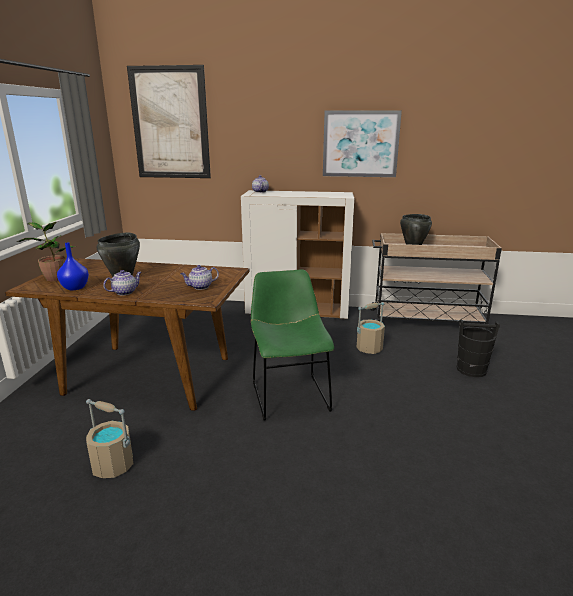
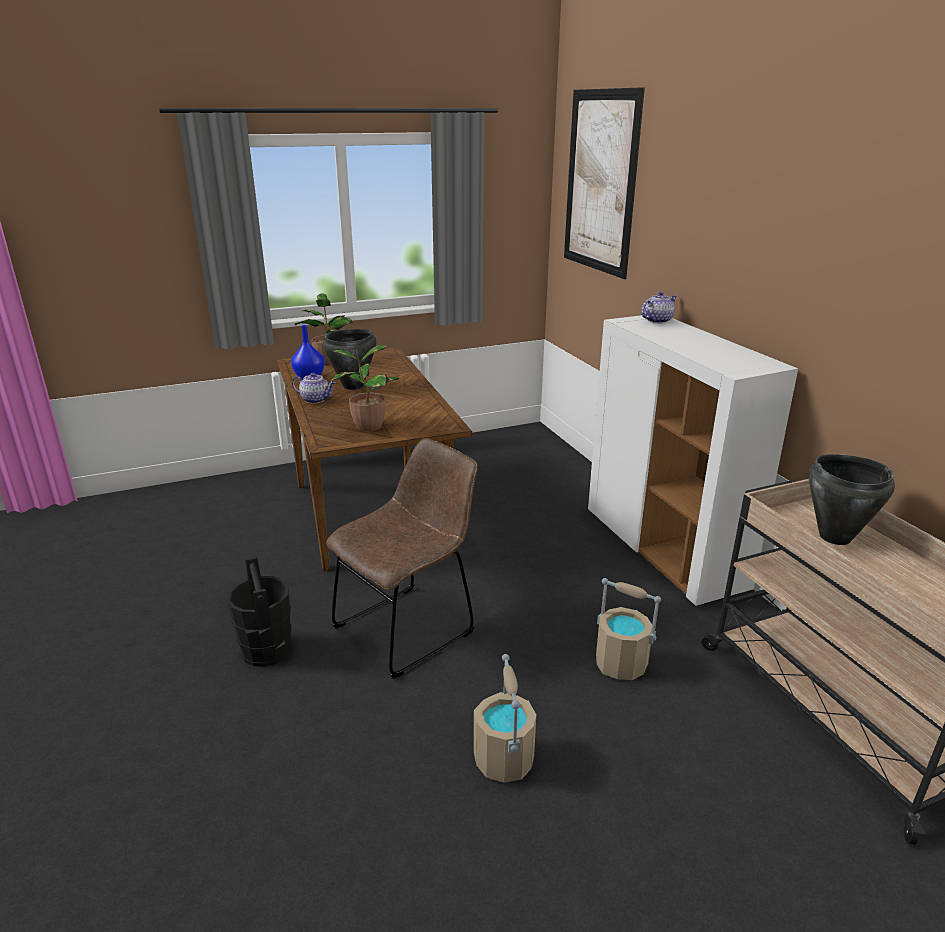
camera: 60 degrees right, 5 degrees up
beige bucket [86,399,133,478] -> beige bucket moved to [474,654,536,783]
teapot [181,265,219,290] -> potted plant [330,345,400,432]
green chair [251,269,334,421] -> brown chair [326,438,478,679]
picture [323,110,402,177] -> none
black bucket [457,320,500,377] -> black bucket moved to [227,556,292,667]

